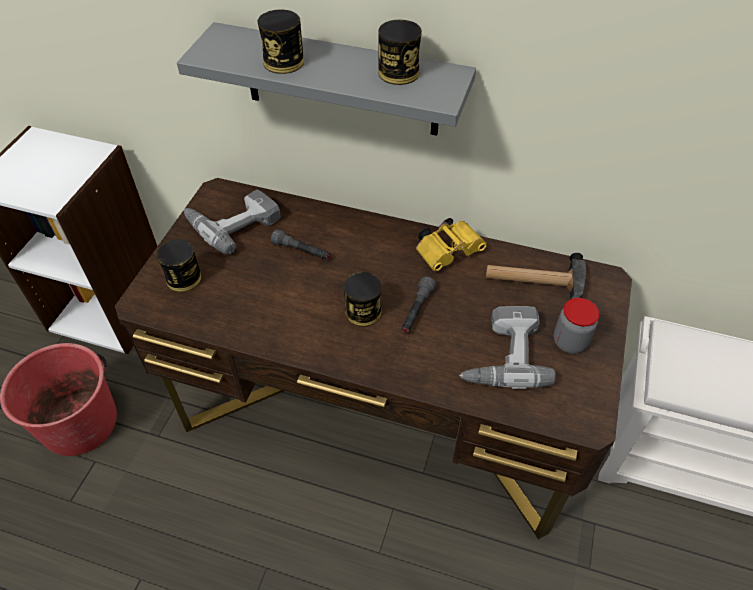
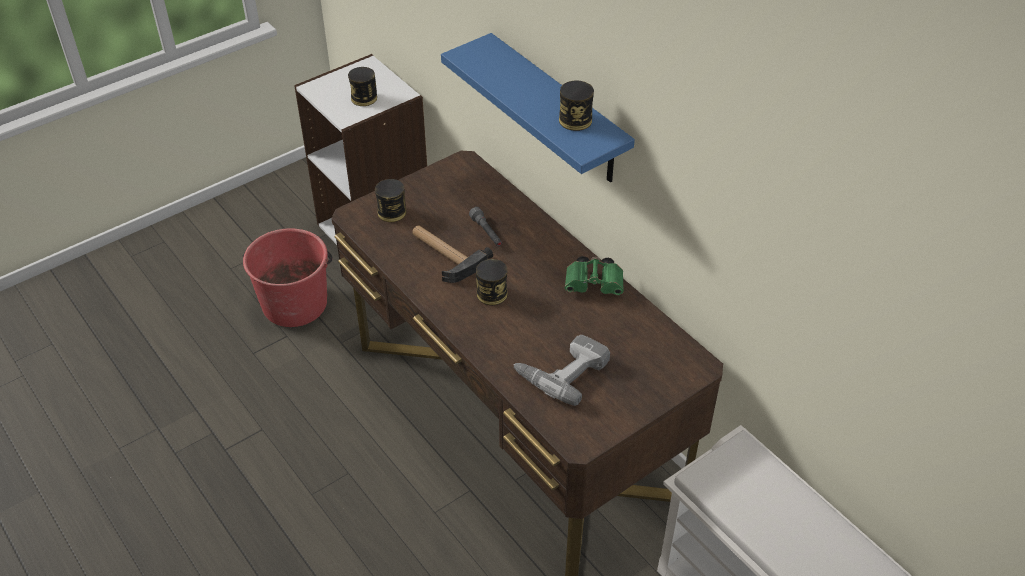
camera: 35 degrees right, 5 degrees down
grey shelf [177,22,476,136] -> blue shelf [441,33,635,182]
power drill [184,190,281,255] -> none
can [257,9,304,74] -> can moved to [348,67,377,106]
grey flashlight [401,276,436,333] -> none
yellow binoculars [416,218,487,271] -> green binoculars [565,256,624,295]
hammer [485,253,586,299] -> hammer moved to [412,225,493,283]
jar [554,298,600,354] -> none

